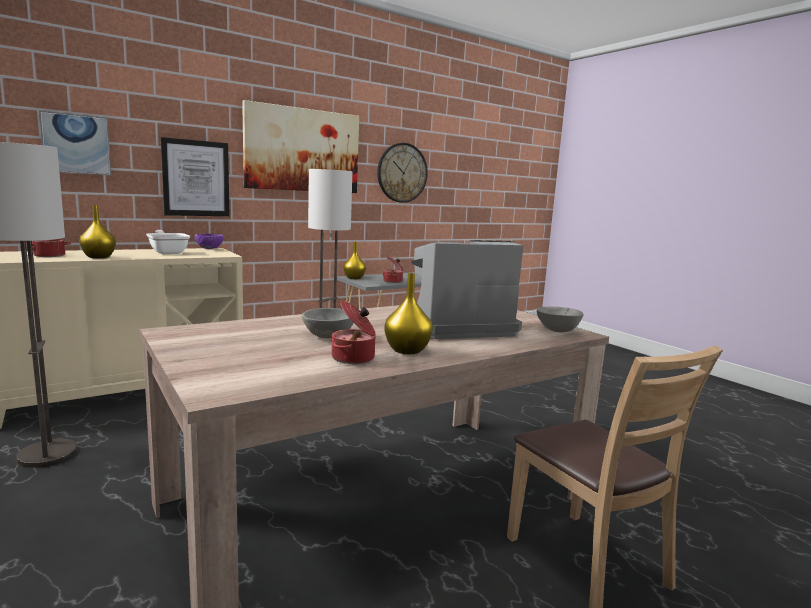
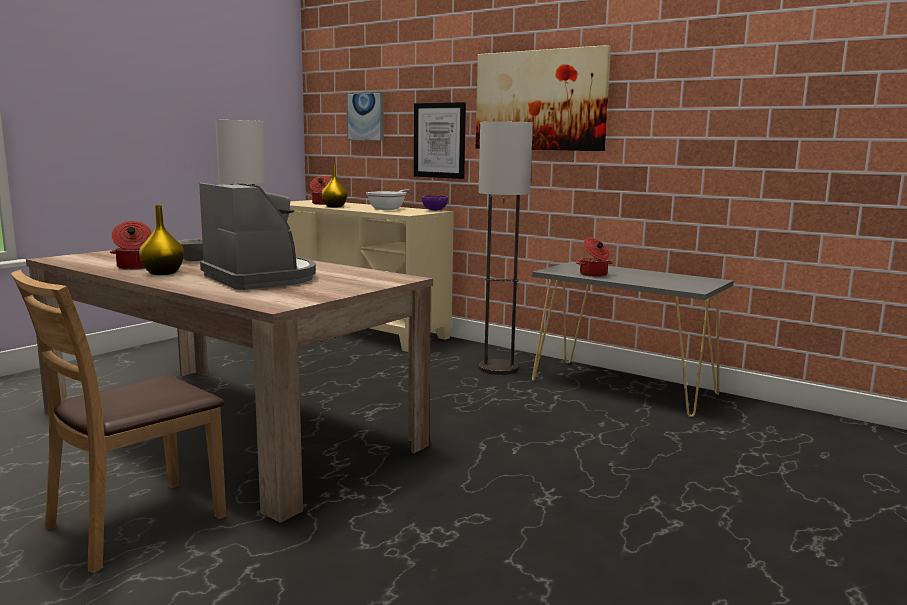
camera: 70 degrees right, 0 degrees up
yellow vase [343,242,366,279] -> none
wall clock [377,143,428,203] -> none
grey bowl [536,306,584,332] -> none

